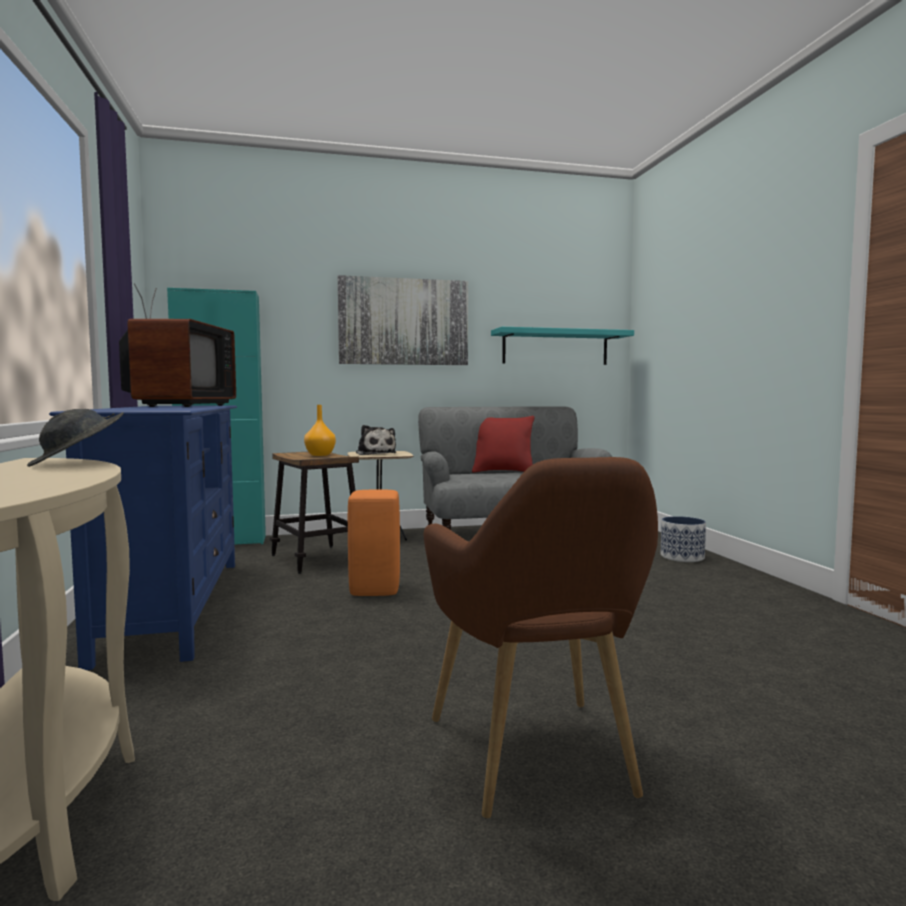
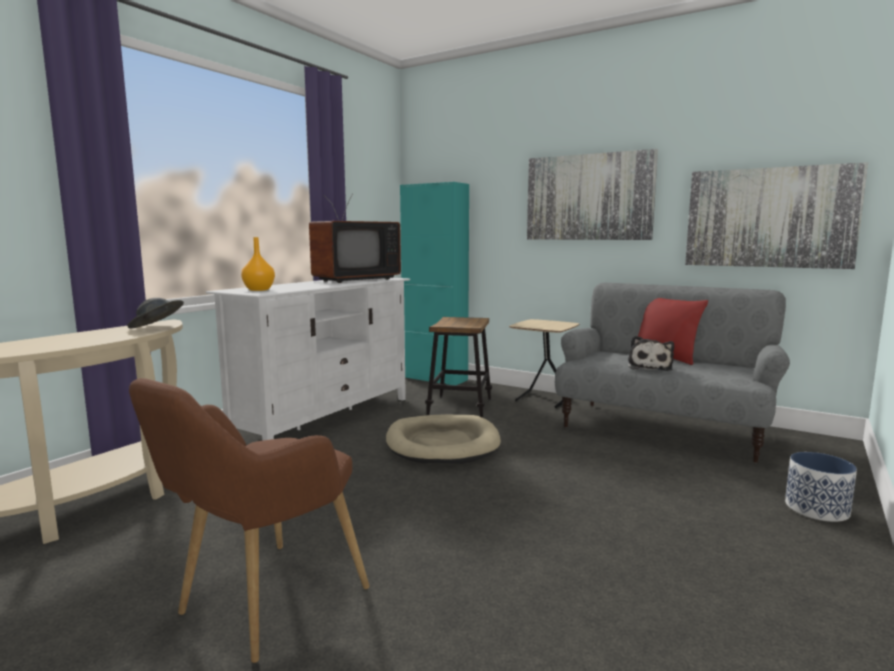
camera: 45 degrees right, 5 degrees up
blue tv stand [49,405,237,670] -> white tv stand [205,278,410,441]
orange vase [304,405,336,456] -> orange vase moved to [241,237,275,291]
orange stool [348,490,400,596] -> beige dog bed [386,415,501,464]
plush toy [356,425,396,455] -> plush toy moved to [628,336,674,371]
turquoise shelf [491,327,634,365] -> picture [685,162,868,269]

